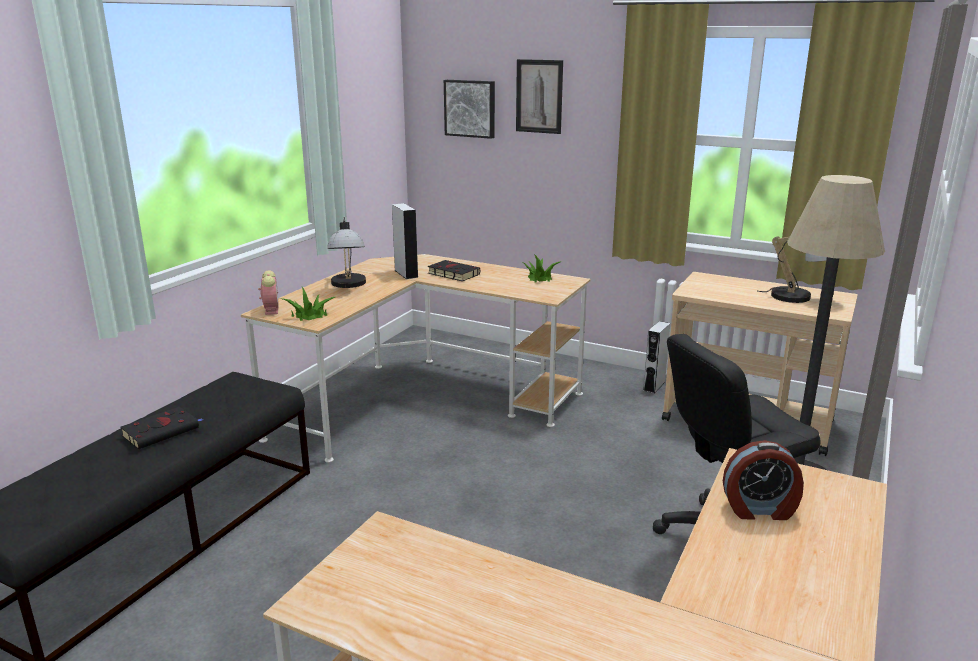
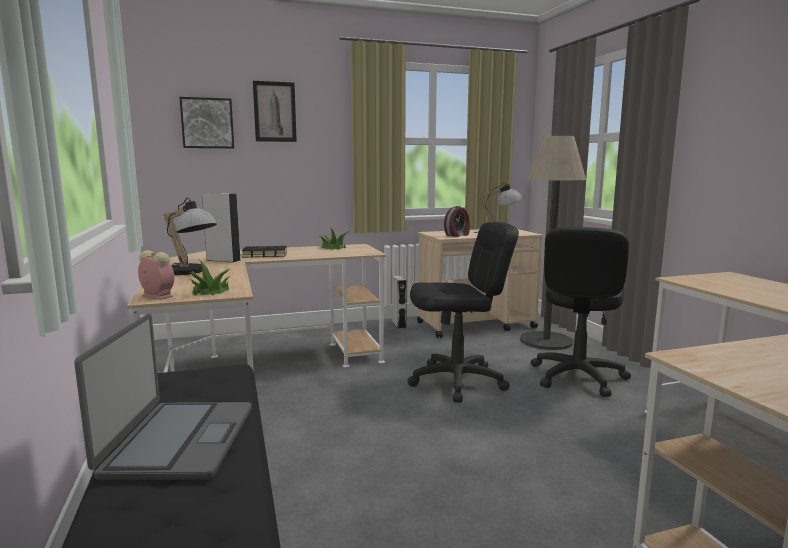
camera: 45 degrees left, 10 degrees down
black book [120,407,202,450] -> laptop [74,314,252,480]
alarm clock [723,440,804,520] -> alarm clock moved to [444,206,470,237]
none -> black office chair [407,222,519,403]

